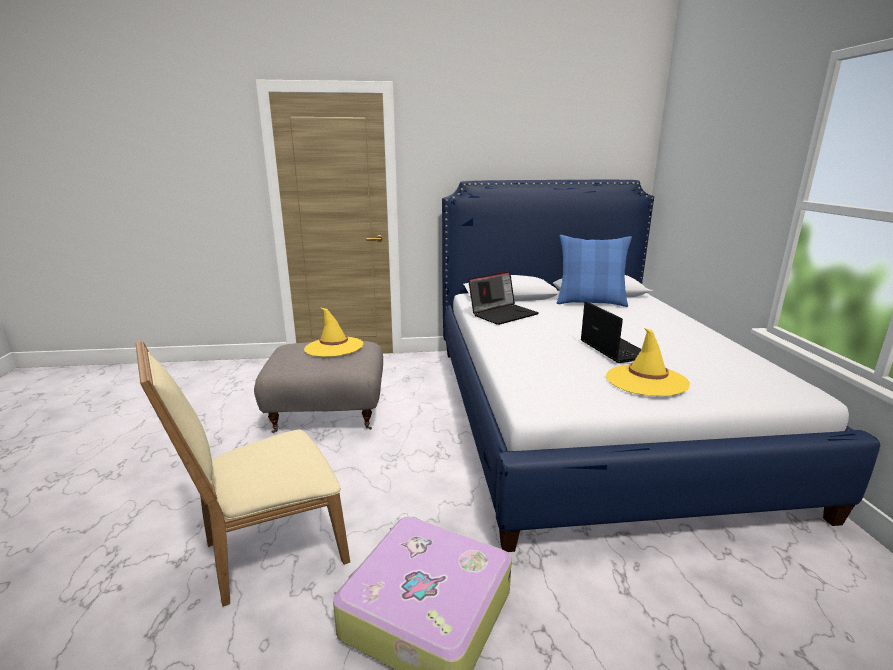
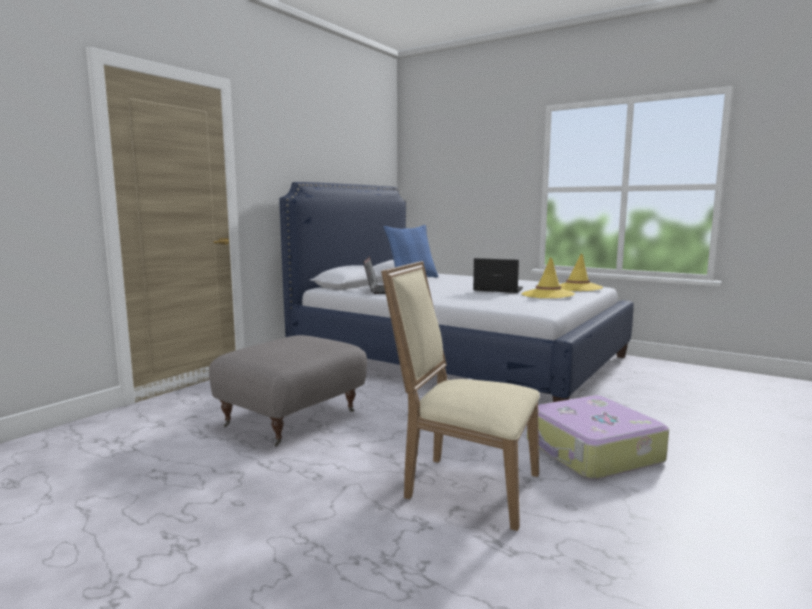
camera: 50 degrees left, 10 degrees down
beige chair [135,340,350,607] -> beige chair turned 105 degrees clockwise [381,261,540,531]
yellow hat [304,307,363,357] -> yellow hat moved to [559,253,603,291]

